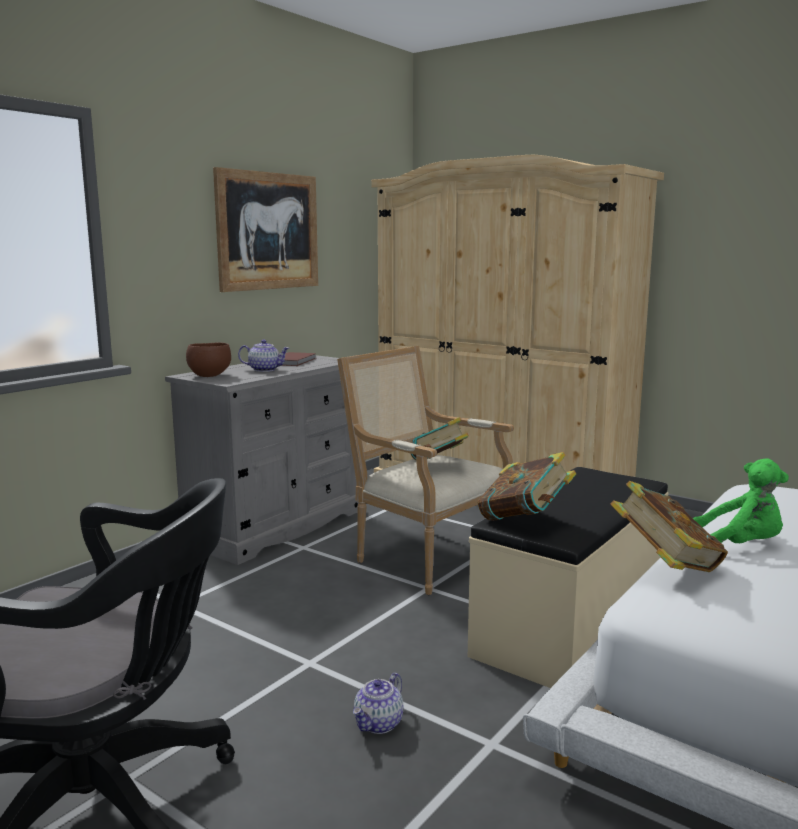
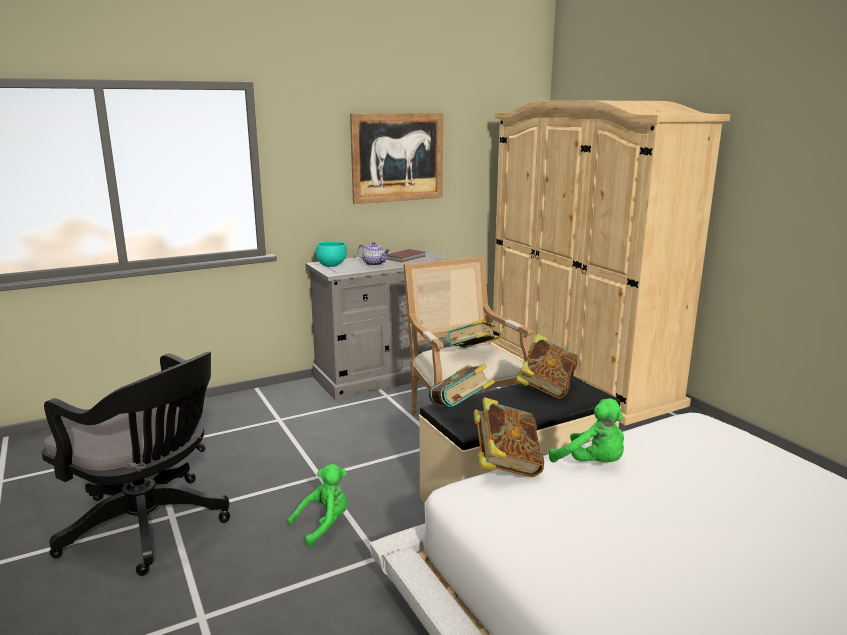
camera: 25 degrees right, 5 degrees up
brown bowl [186,343,231,377] -> turquoise bowl [315,242,347,267]
teapot [353,673,403,734] -> green plush toy [287,464,348,547]
none -> book [516,334,578,399]

